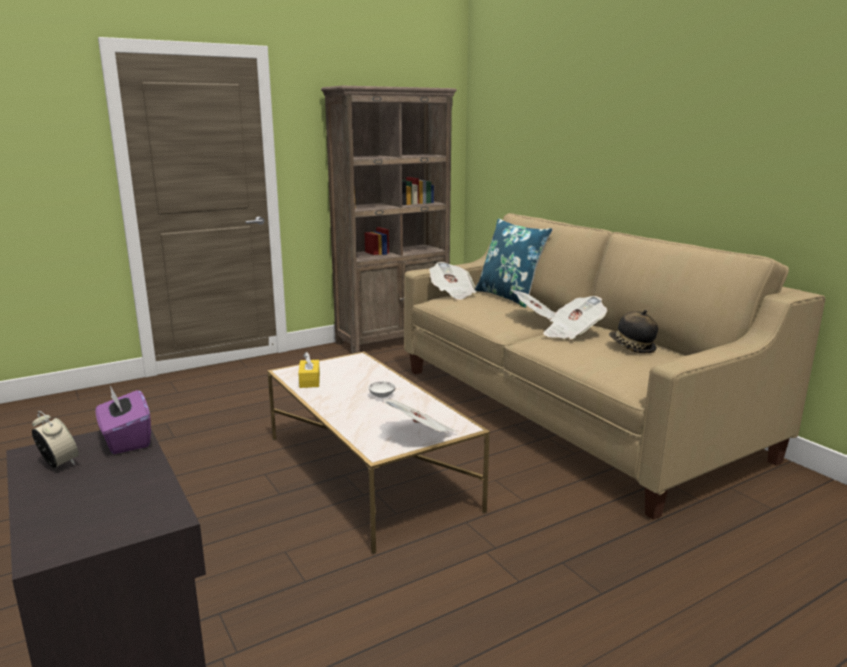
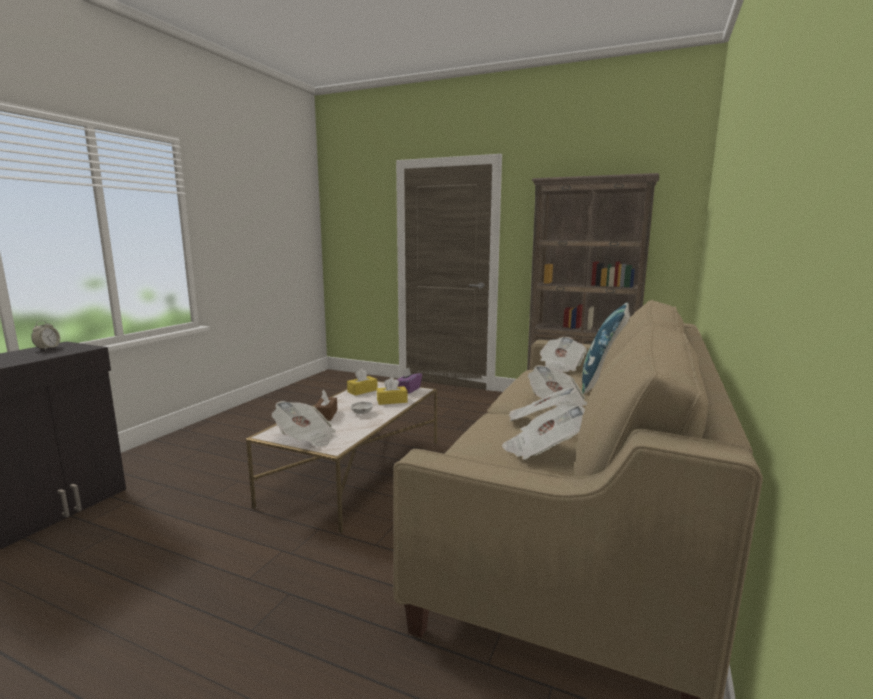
camera: 55 degrees right, 5 degrees down
purple tissue box [95,386,151,454] -> purple tissue box moved to [397,368,422,394]
hat [609,310,658,354] -> newspaper [502,405,585,460]
none -> brown tissue box [314,390,338,421]
none -> yellow tissue box [377,377,408,405]

